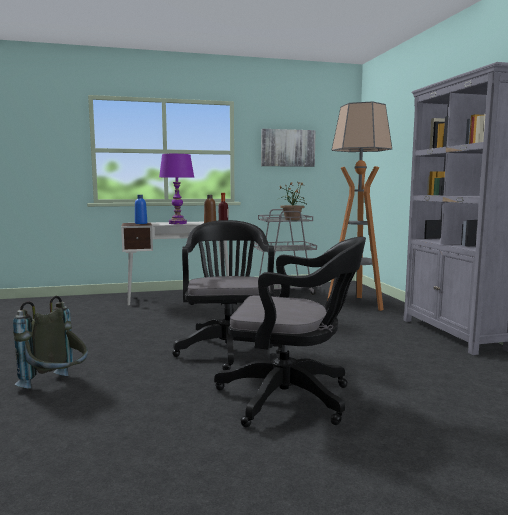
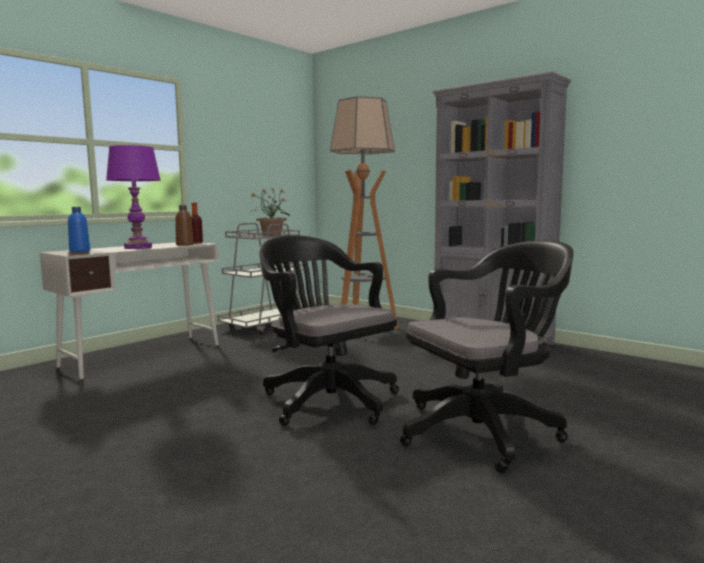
camera: 35 degrees left, 0 degrees up
grey backpack [13,296,88,389] -> none
picture [261,129,316,167] -> none

